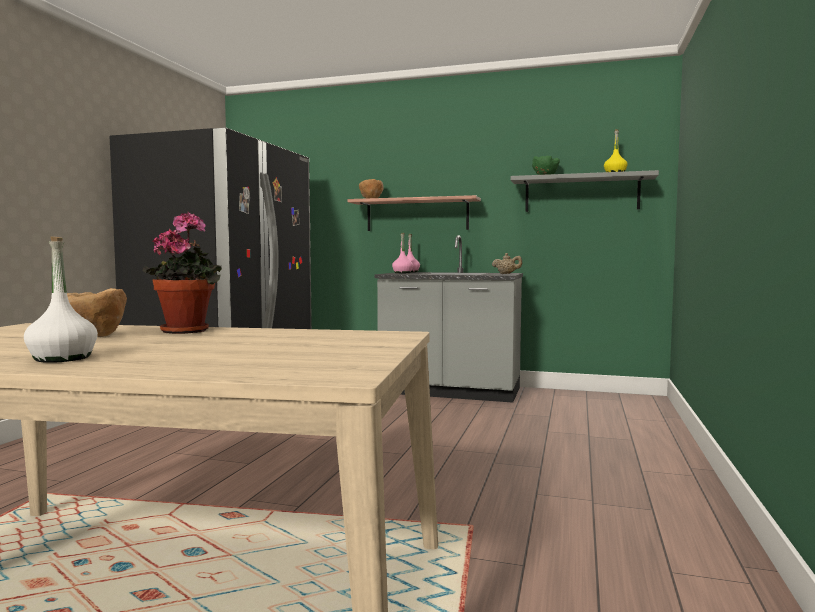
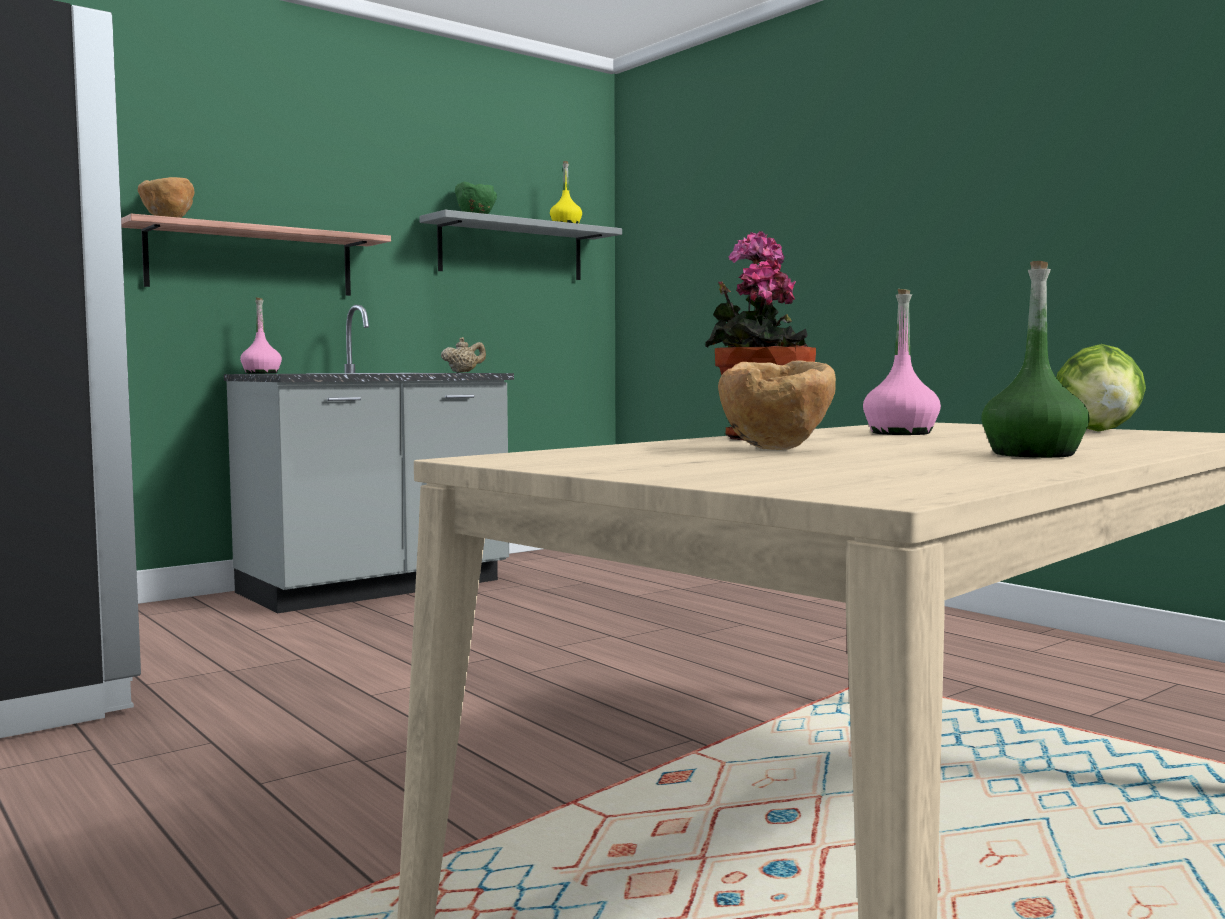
camera: 55 degrees left, 0 degrees up
white bottle [24,236,98,363] -> green bottle [981,261,1089,458]
pink bottle [392,233,413,273] -> pink bottle moved to [863,289,941,435]
none -> lettuce [1056,344,1146,432]

